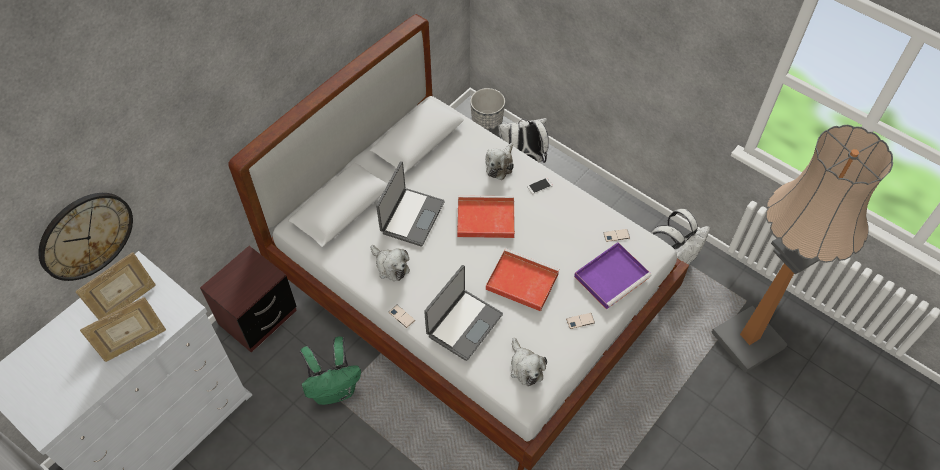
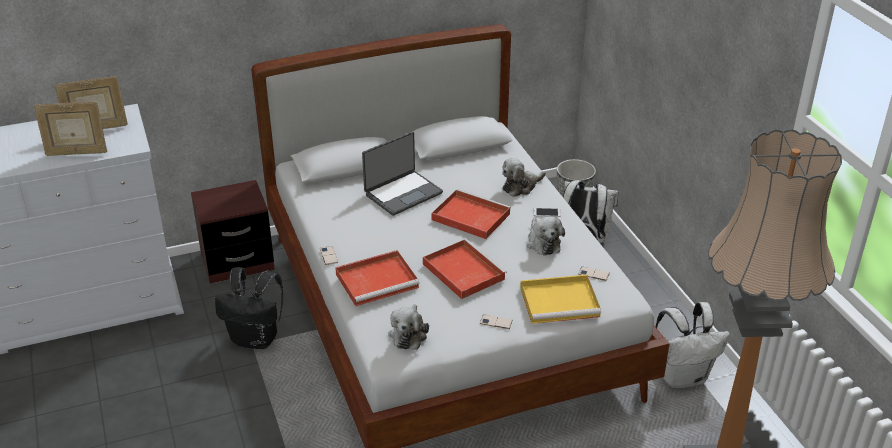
camera: 30 degrees right, 20 degrees down
wall clock [38,193,133,281] -> none
green backpack [300,336,361,405] -> black backpack [215,267,283,349]
plush toy [371,245,410,281] -> plush toy moved to [527,216,565,256]
laptop [424,265,503,361] -> red tray [335,250,419,306]
purple tray [574,242,652,309] -> yellow tray [520,275,601,324]

